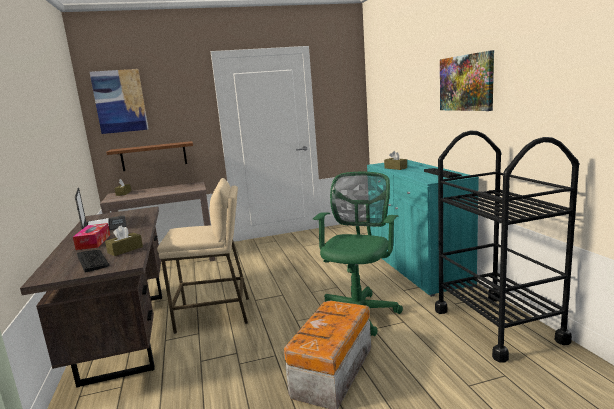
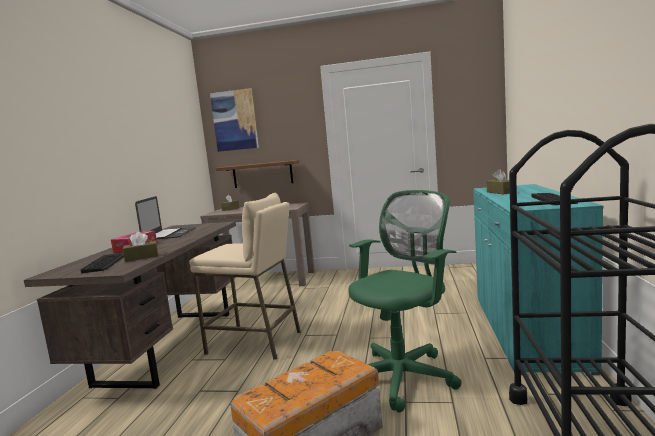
camera: 25 degrees right, 5 degrees down
picture [440,50,494,111] -> none

